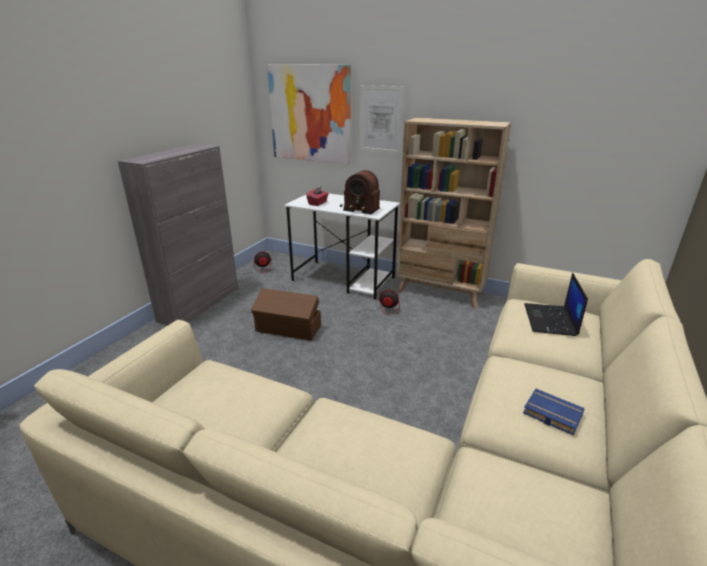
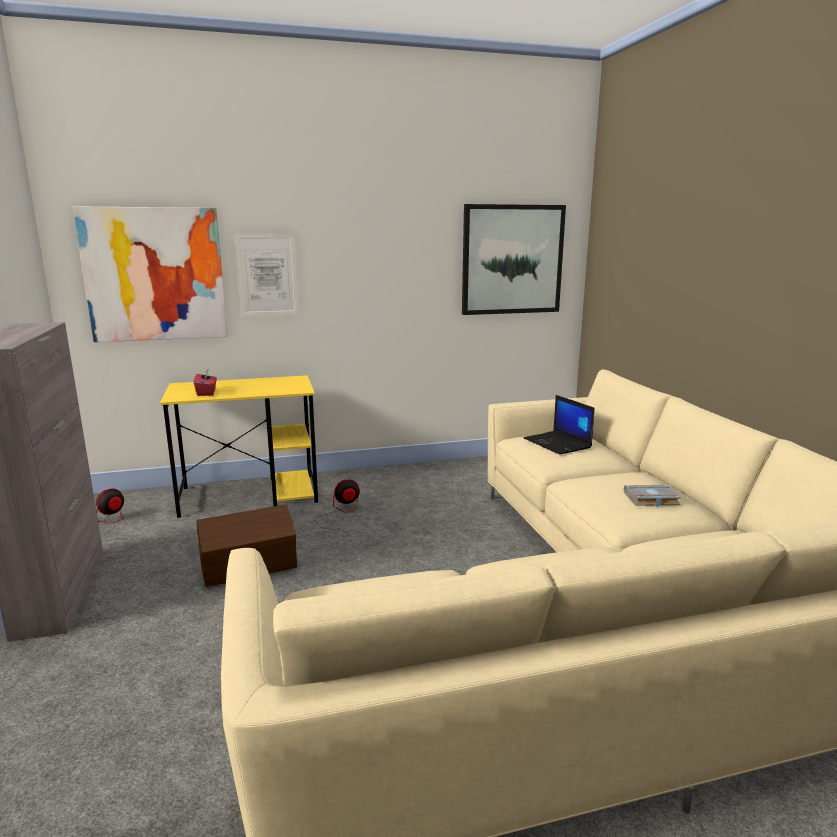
camera: 40 degrees left, 10 degrees down
white desk [284,193,400,299] -> yellow desk [160,375,318,518]
radio [340,170,380,215] -> none
beige bookcase [397,117,511,308] -> none
blue book [523,389,585,435] -> grey book [624,485,681,506]
none -> picture [462,204,566,315]

